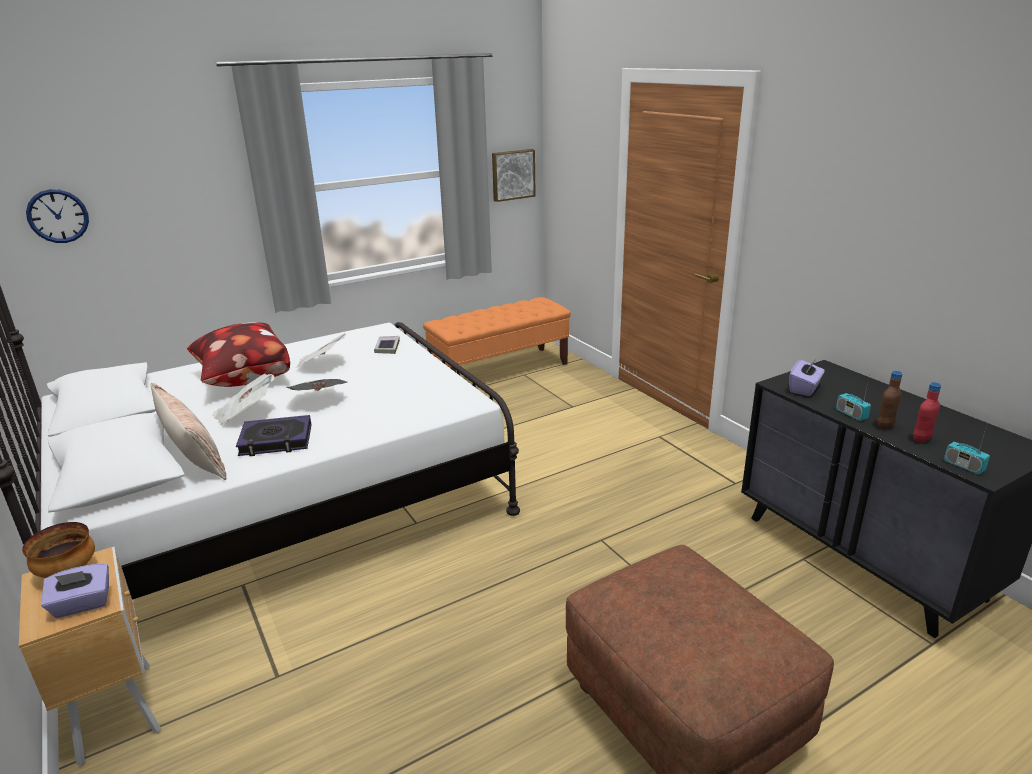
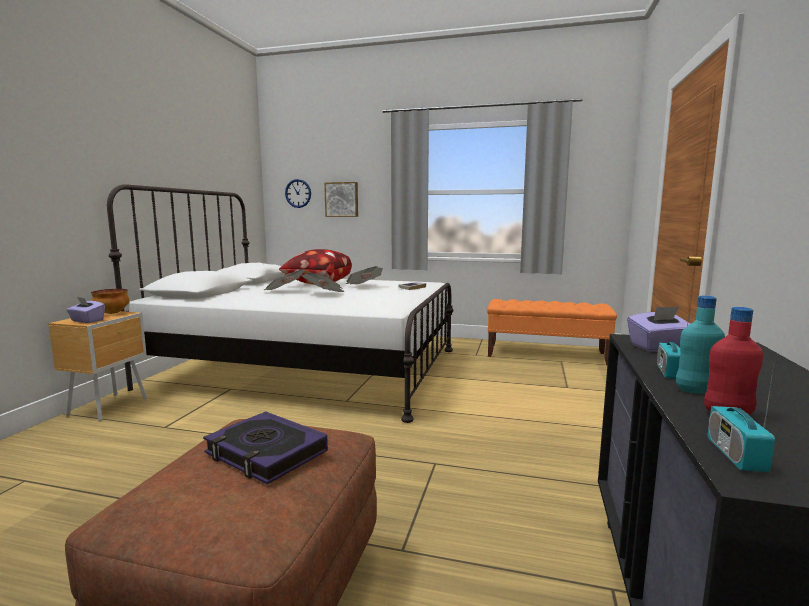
camera: 45 degrees right, 15 degrees down
pillow [151,383,226,480] -> none
book [236,415,312,456] -> book moved to [203,411,328,485]
picture [492,149,536,202] -> picture moved to [324,182,358,217]
brown bottle [877,371,902,429] -> turquoise bottle [676,296,725,393]

